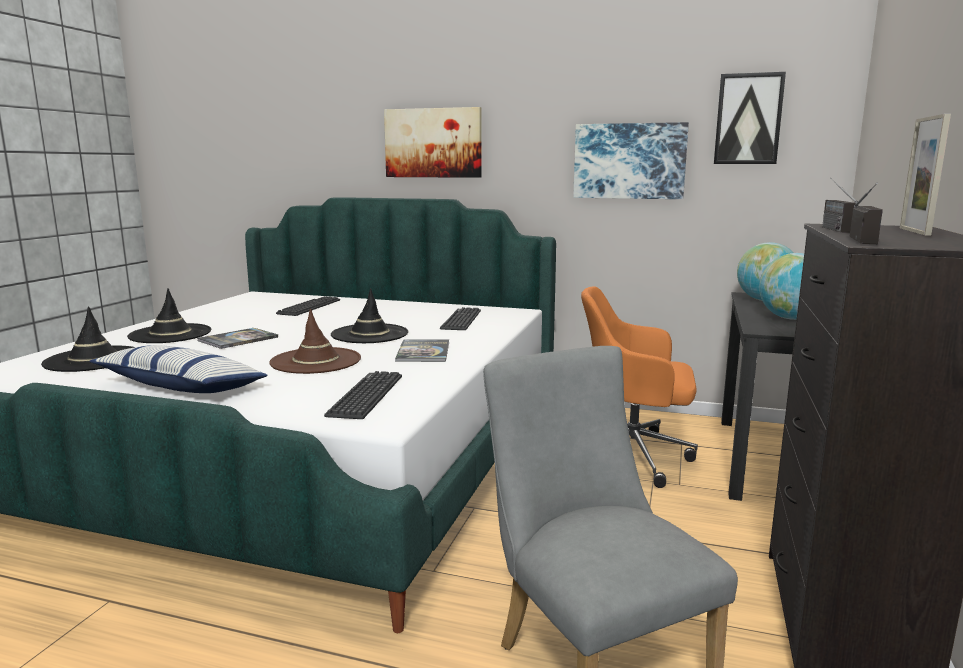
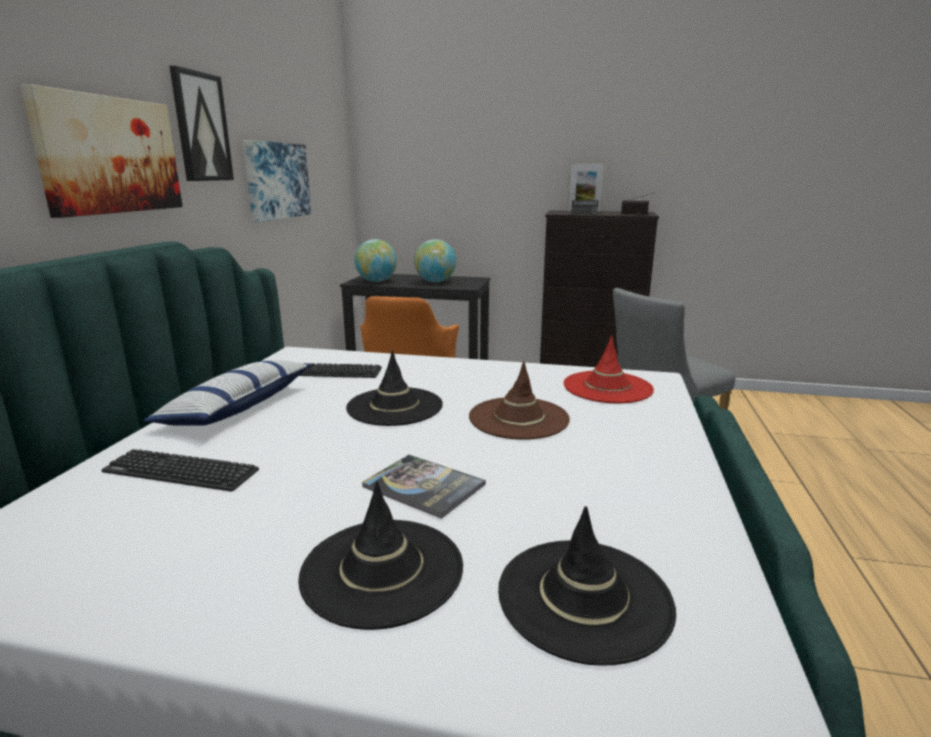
camera: 95 degrees left, 5 degrees up
pillow [90,345,268,393] -> pillow moved to [143,360,312,426]
keyboard [324,371,402,419] -> red hat [563,335,654,403]
book [395,339,449,362] -> none
picture [714,72,786,164] -> picture moved to [169,66,234,181]

